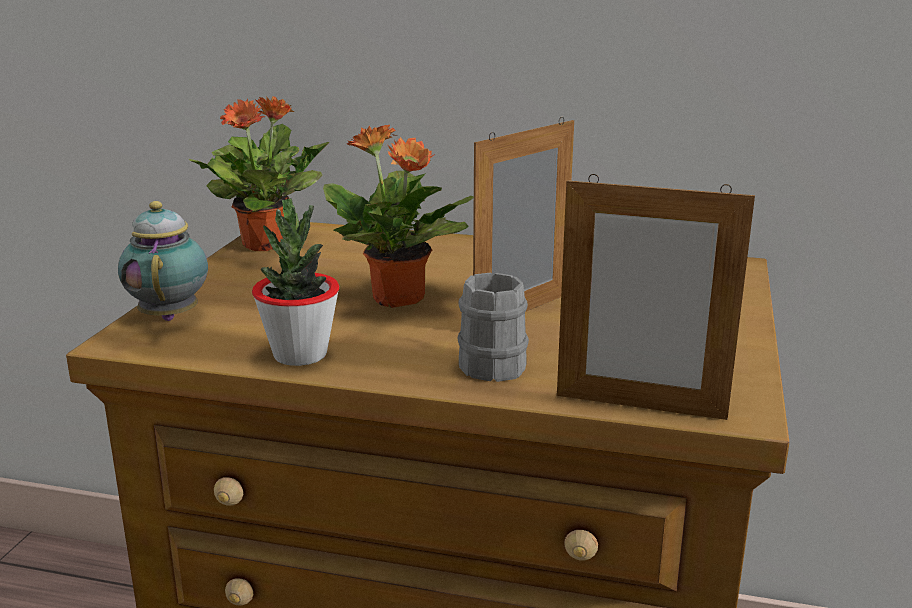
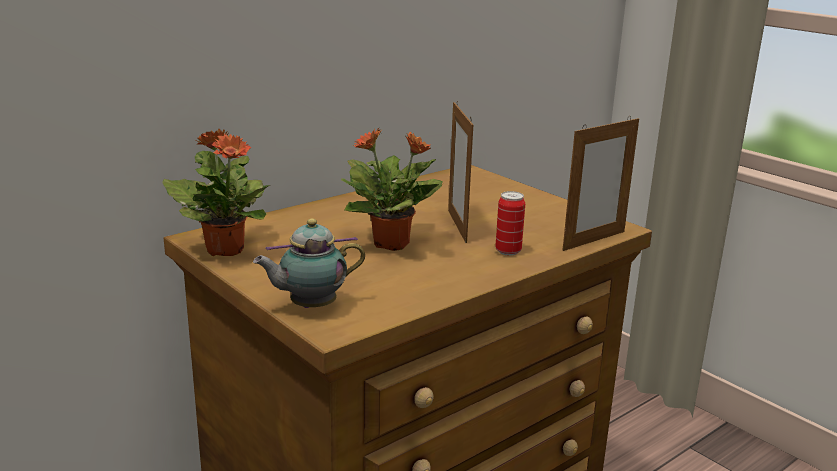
camera: 55 degrees left, 0 degrees up
teapot [118,201,208,321] -> teapot turned 45 degrees counterclockwise [253,219,365,308]
potted plant [252,198,339,366] -> none
grey mug [458,273,529,382] -> can [495,191,525,256]

